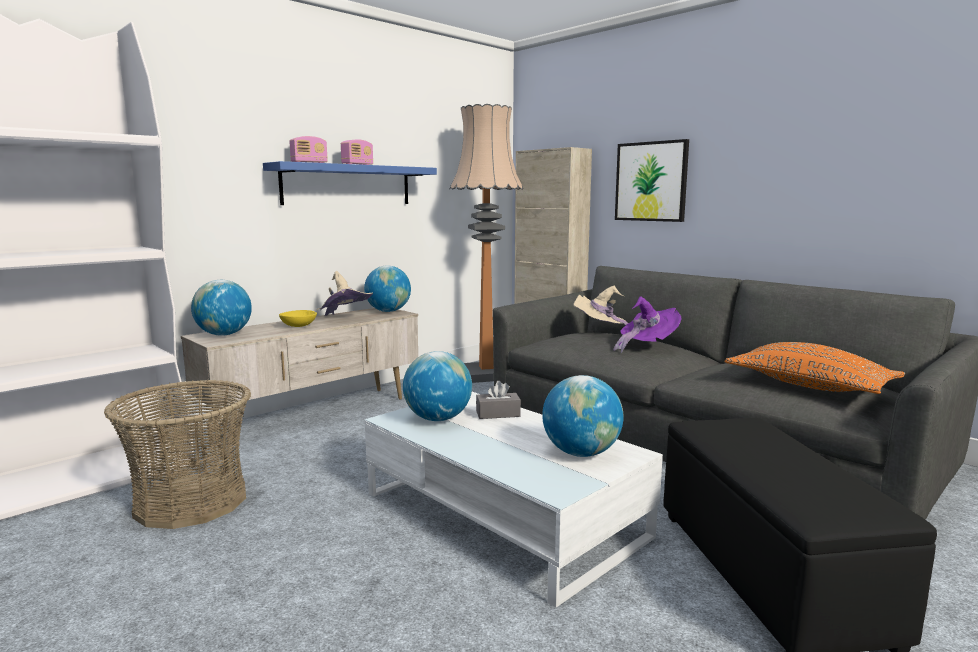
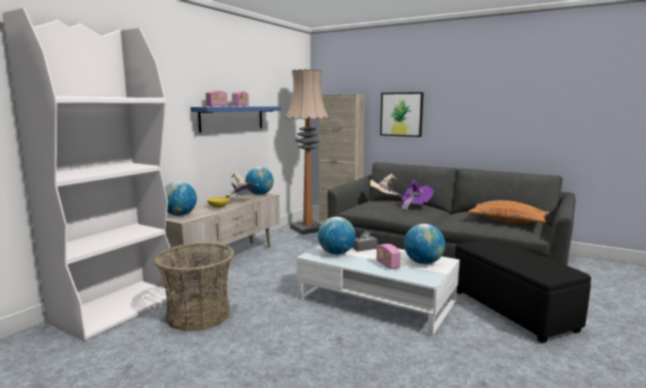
camera: 15 degrees left, 0 degrees up
none -> radio [376,244,401,269]

